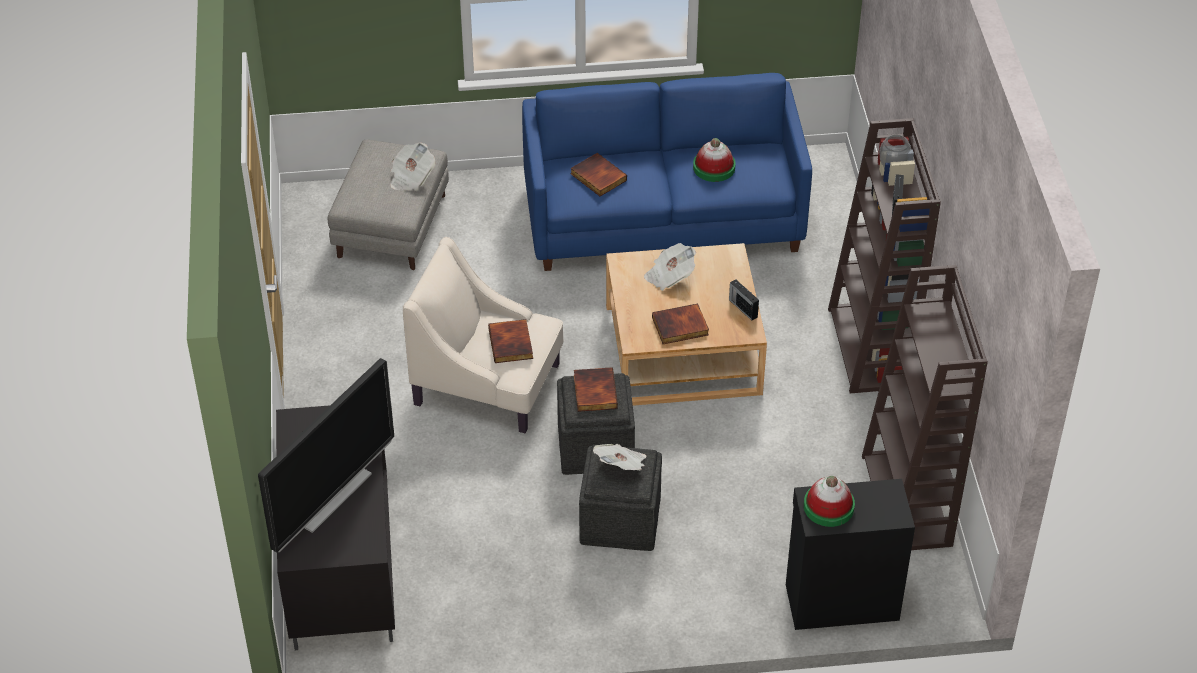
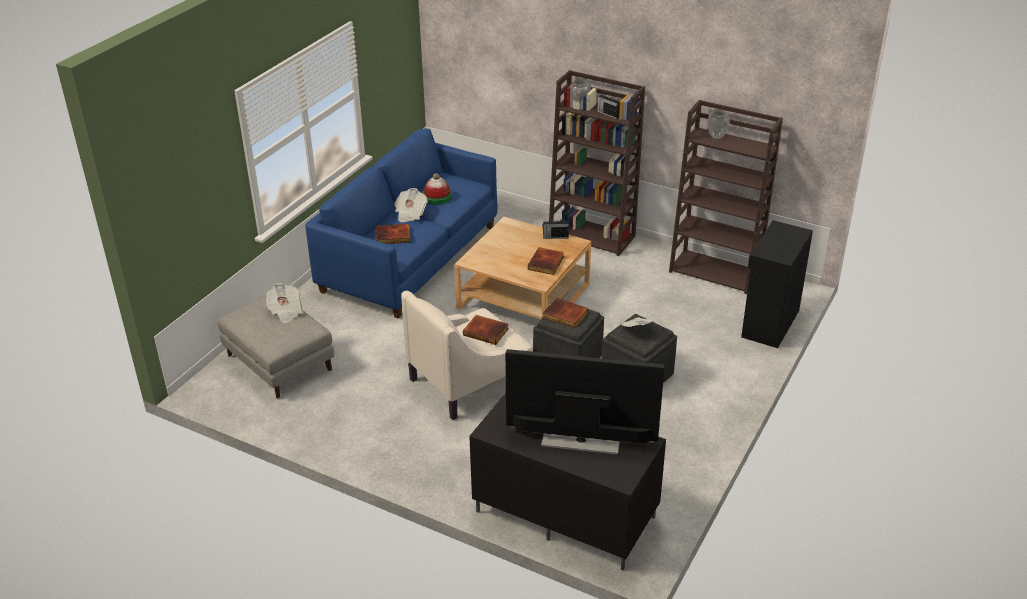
camera: 55 degrees left, 10 degrees down
television [258,358,394,552] -> television turned 60 degrees counterclockwise [505,349,665,455]
newspaper [644,243,696,291] -> newspaper moved to [394,188,427,222]
hat [804,476,855,527] -> none
none -> vase [707,109,730,139]

